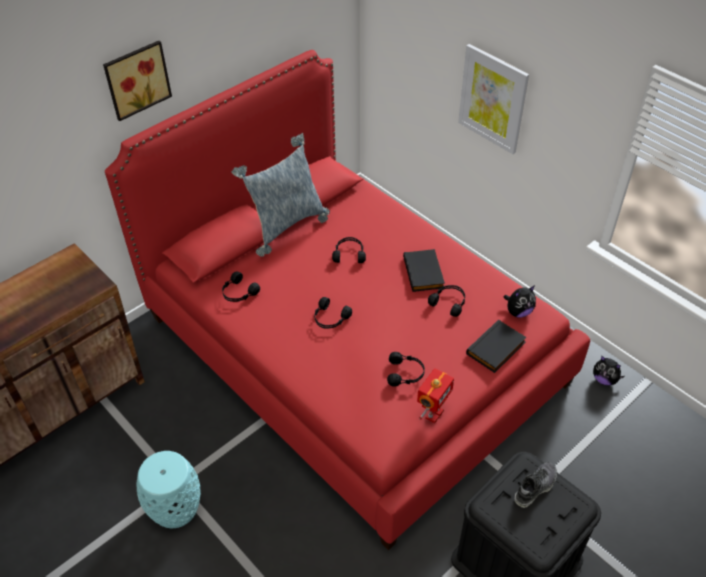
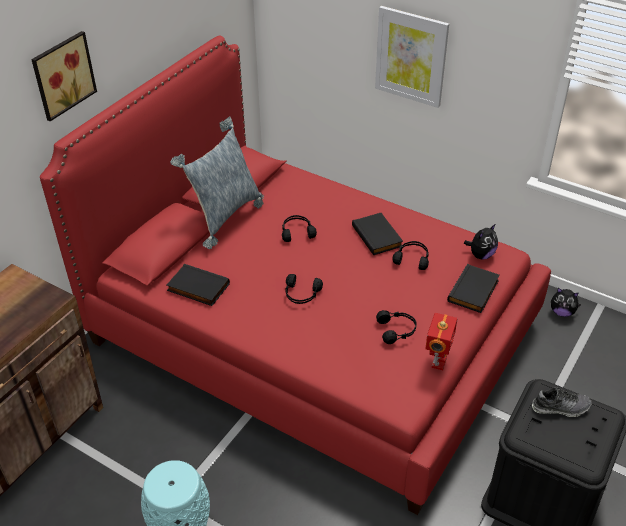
camera: 15 degrees left, 5 degrees down
black headphones [222,271,260,302] -> black book [167,264,230,306]
shoe [515,462,557,508] -> shoe turned 60 degrees clockwise [532,388,592,417]

